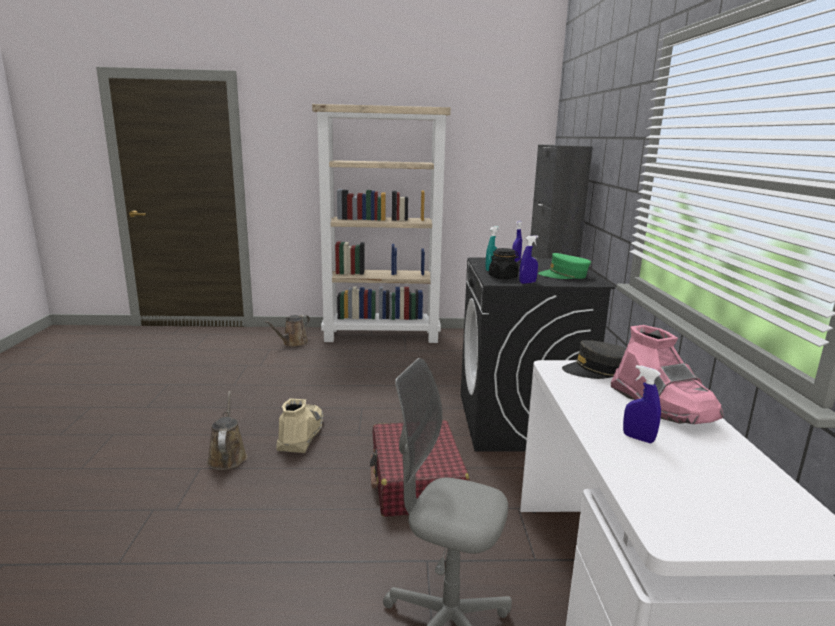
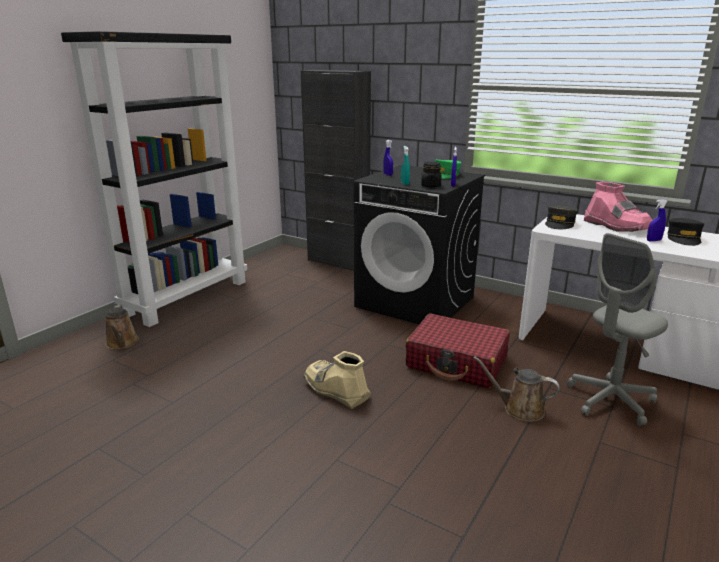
camera: 55 degrees left, 5 degrees up
brown watering can [207,391,247,470] -> brown watering can moved to [474,356,560,422]
beige bookcase [312,104,451,343] -> black bookcase [61,31,247,327]
pink boot [611,325,724,424] -> pink boot turned 45 degrees clockwise [584,182,653,232]
none -> black cap [667,218,704,246]

